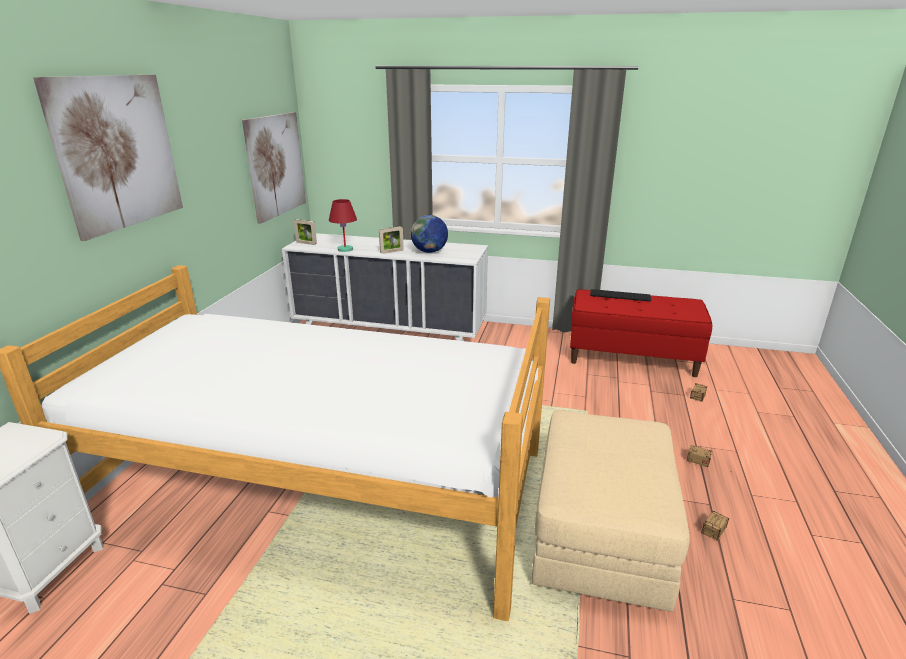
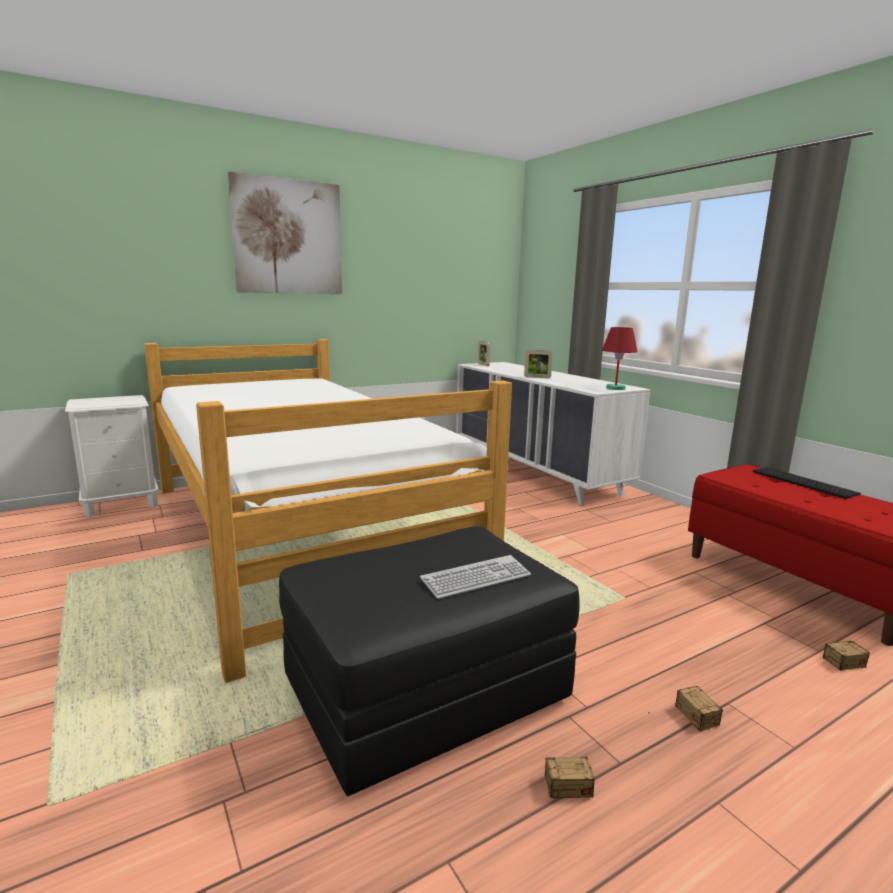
camera: 45 degrees right, 10 degrees down
picture [242,112,306,224] -> none
red table lamp [329,199,357,252] -> red table lamp moved to [602,327,638,390]
globe [411,215,448,253] -> none
beige ottoman [532,410,690,612] -> black ottoman [279,526,580,796]
none -> keyboard [420,555,531,599]

